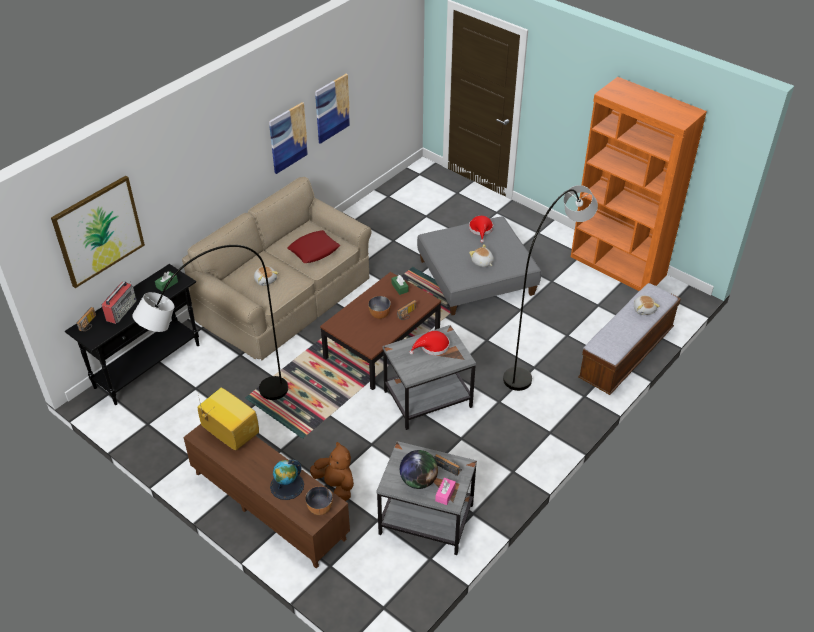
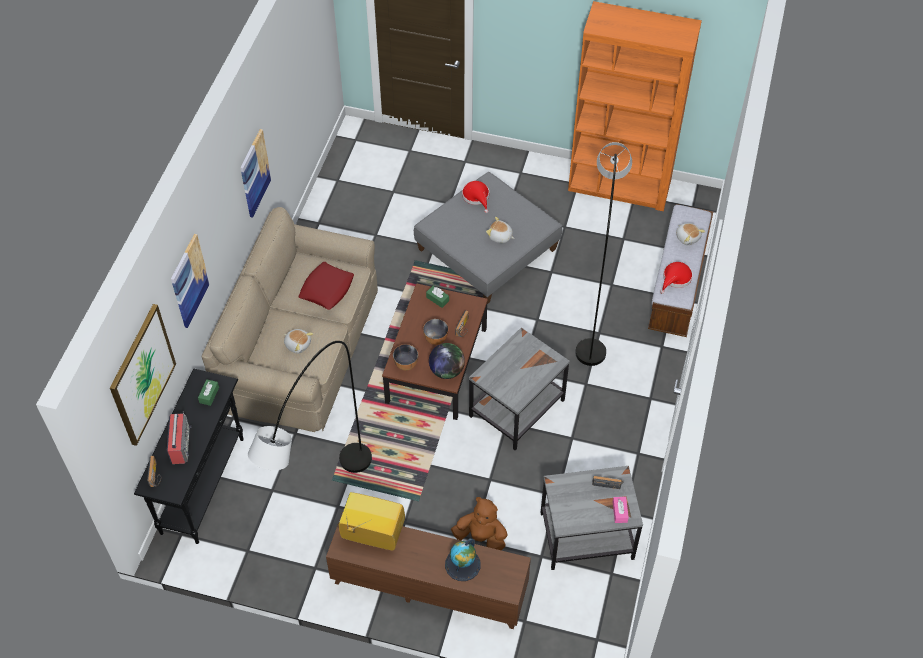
camera: 25 degrees left, 10 degrees up
bowl [305,486,333,515] -> bowl moved to [393,344,418,371]
picture [315,74,350,144] -> picture moved to [171,234,210,328]
globe [400,450,438,489] -> globe moved to [429,343,465,379]
red hat [409,331,450,355] -> red hat moved to [660,262,693,294]

